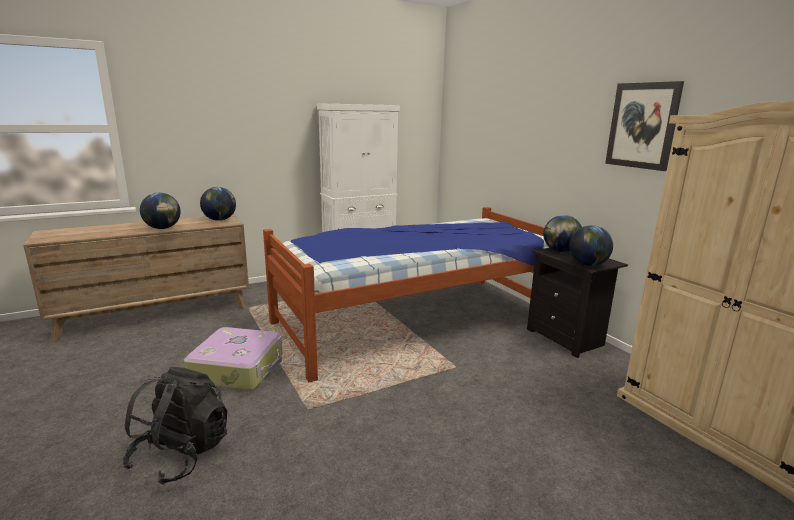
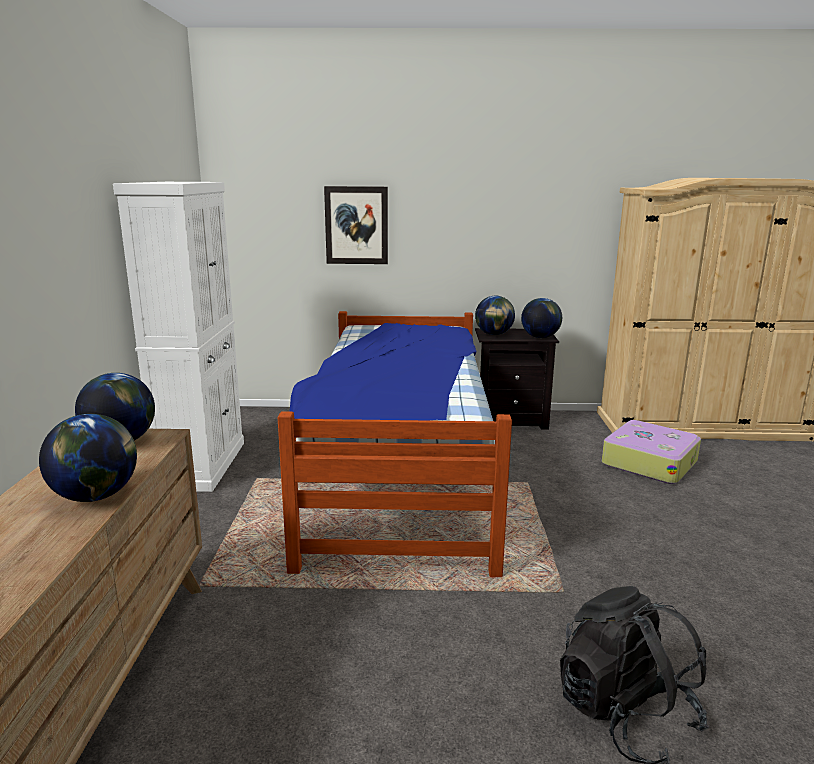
camera: 60 degrees left, 0 degrees up
suitcase [184,327,283,390] -> suitcase moved to [602,420,701,484]
picture [605,81,684,171] -> picture moved to [324,186,388,264]

